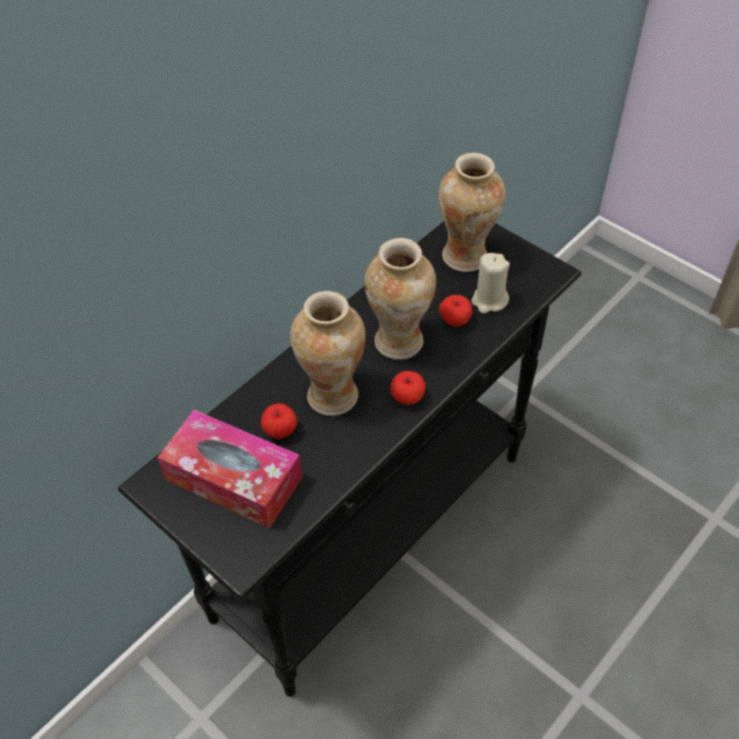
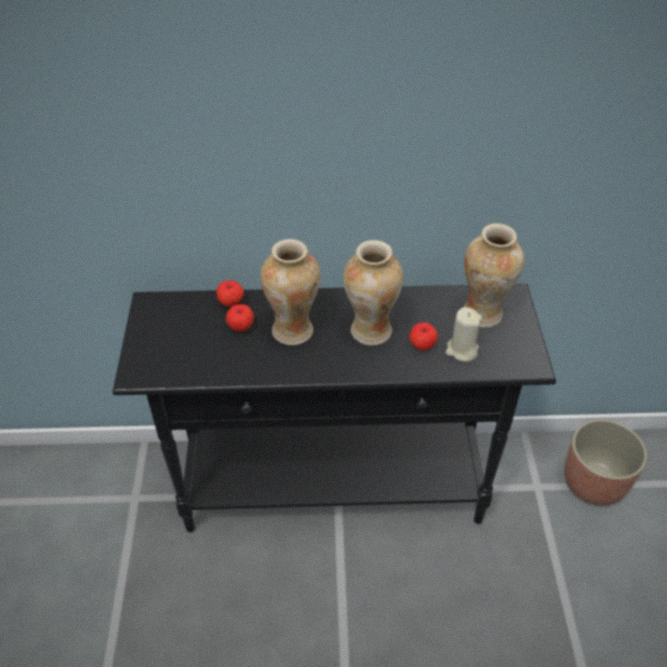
camera: 45 degrees right, 5 degrees down
tissue box [157,410,302,528] -> none
apple [390,371,426,405] -> apple moved to [216,280,244,307]
none -> planter [564,419,647,506]

